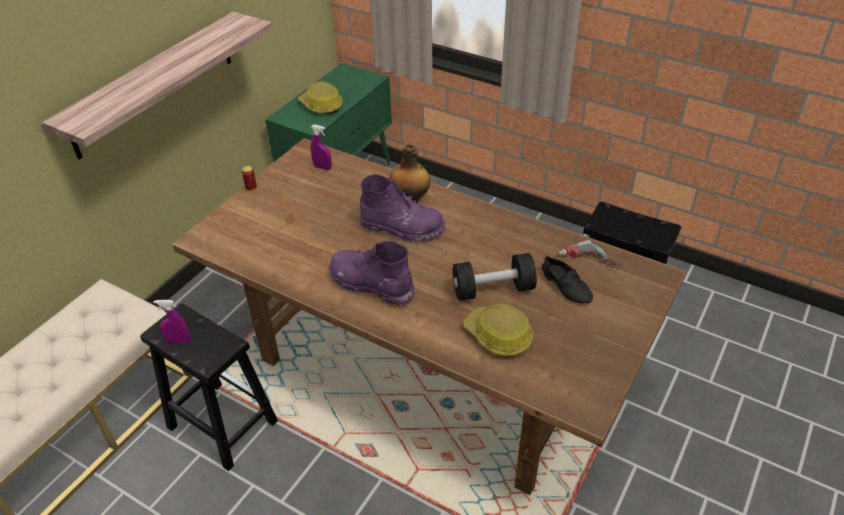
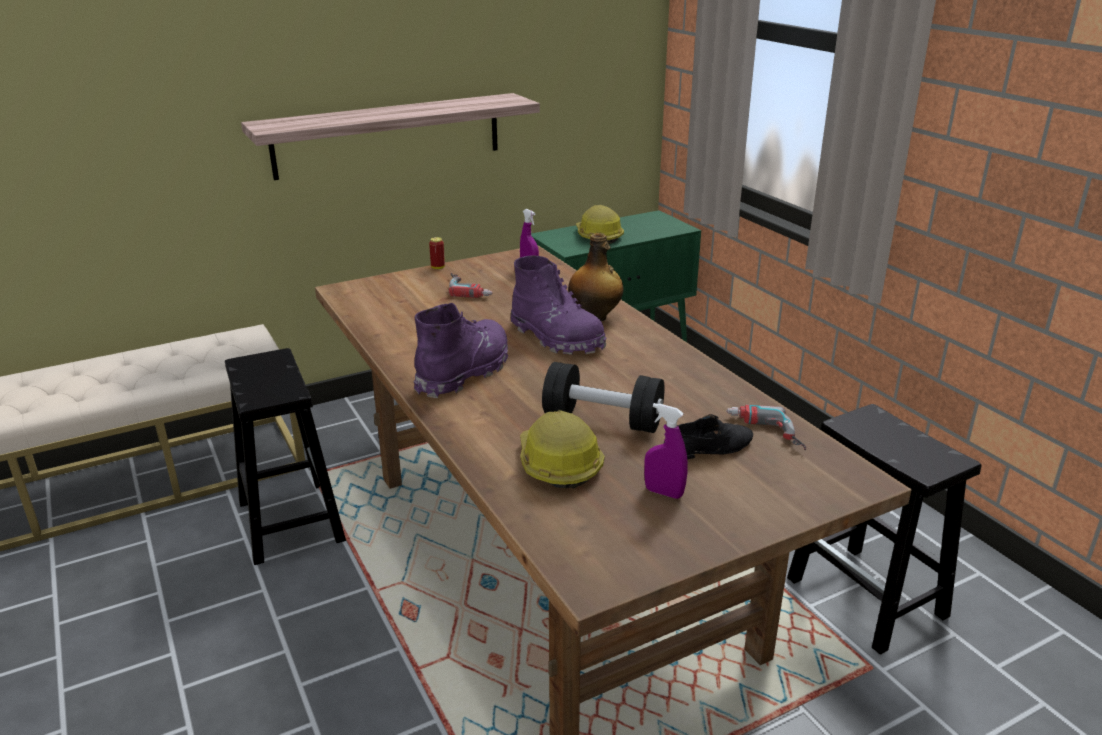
camera: 30 degrees right, 15 degrees down
purple spray bottle [153,300,190,344] -> purple spray bottle moved to [644,403,688,499]
purple boot [328,241,415,307] -> purple boot turned 60 degrees clockwise [414,303,508,398]
black shoe [542,256,593,304] -> black shoe turned 105 degrees counterclockwise [663,414,753,459]
none -> power drill [449,273,493,298]

